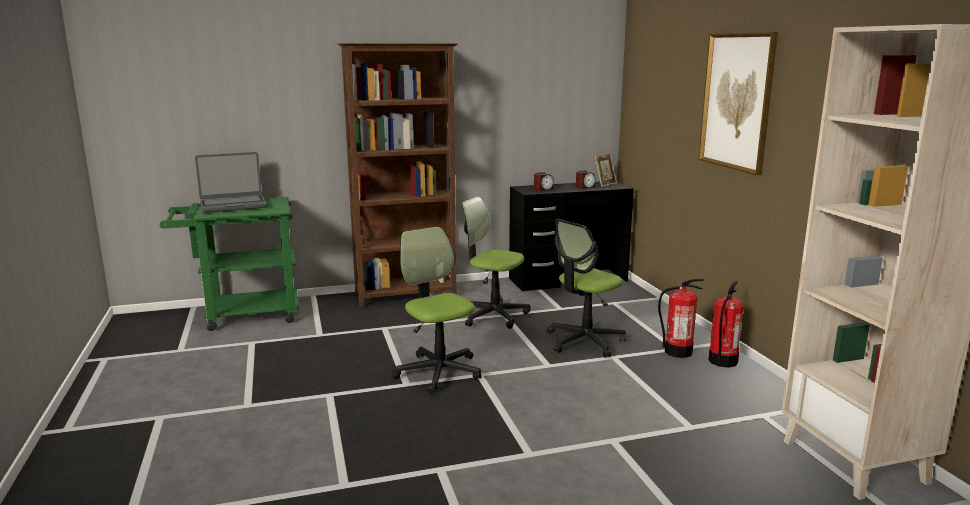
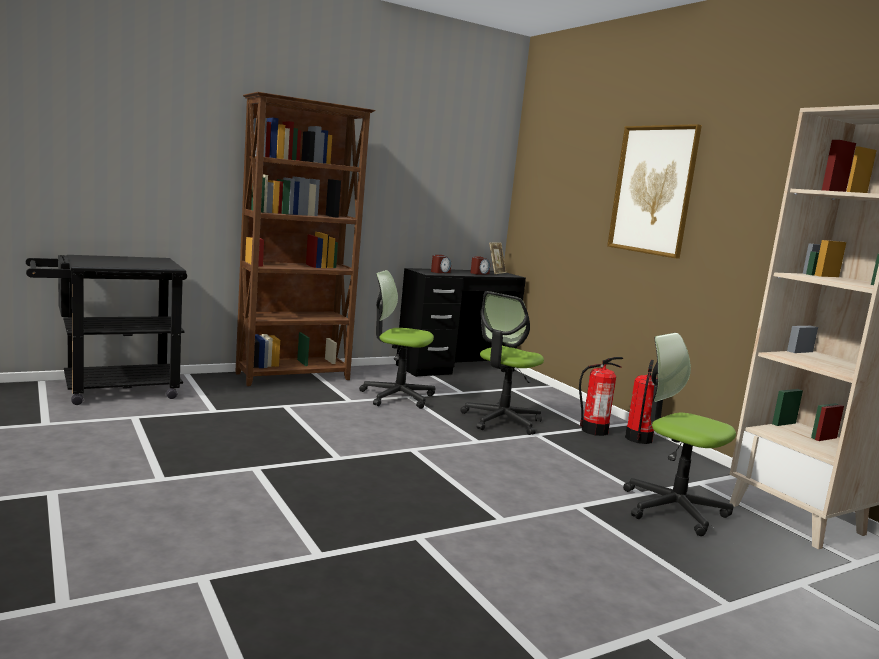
camera: 15 degrees left, 5 degrees down
green cart [159,197,299,331] -> black cart [26,255,187,405]
laptop [195,152,267,213] -> none
office chair [392,227,481,393] -> office chair moved to [623,333,736,536]

